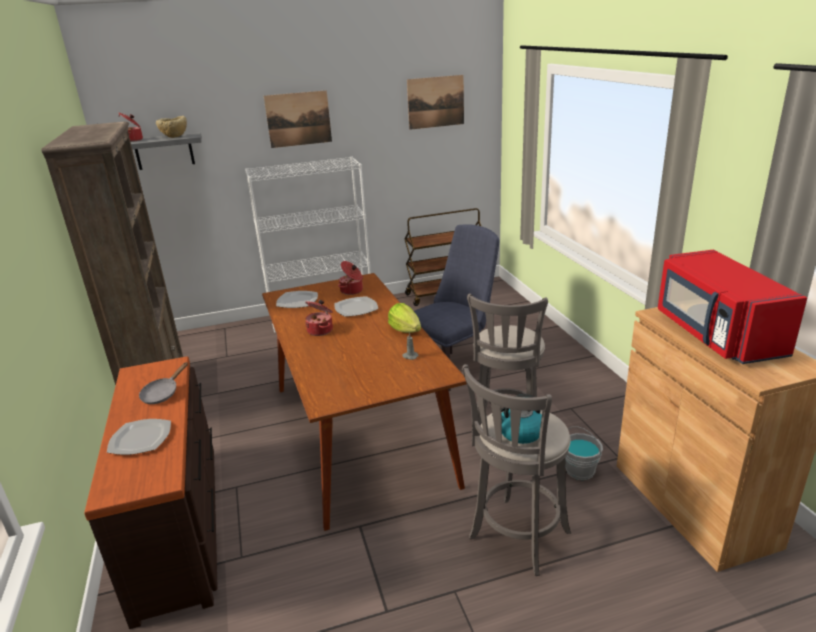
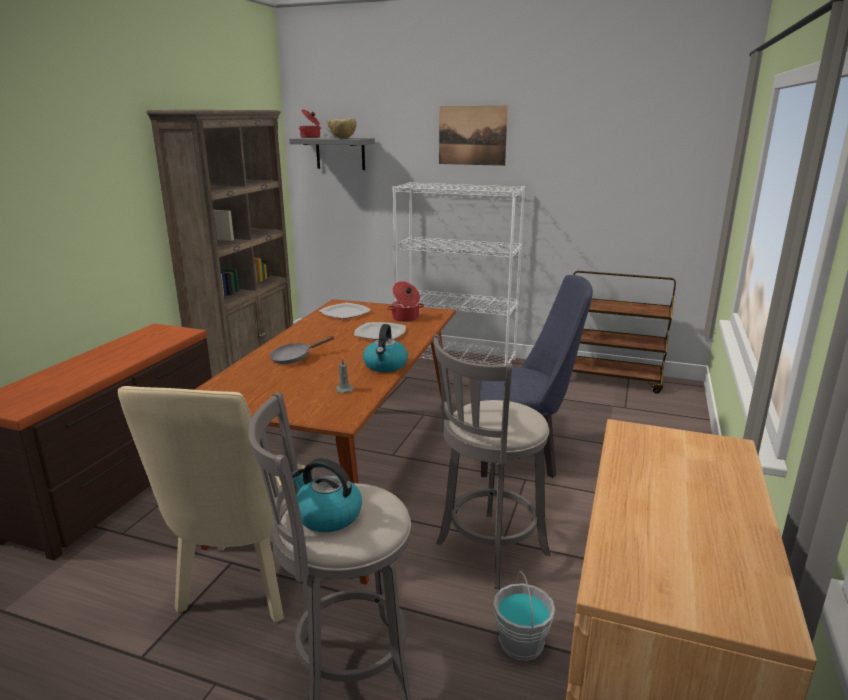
camera: 35 degrees right, 5 degrees down
plate [107,419,171,455] -> none
grey frying pan [139,362,188,404] -> grey frying pan moved to [270,336,335,364]
cooking pot [305,300,333,336] -> none
lettuce [388,303,421,333] -> kettle [363,324,408,372]
picture [407,75,464,130] -> none
red microwave [658,250,807,364] -> none
none -> beige chair [118,386,306,623]

